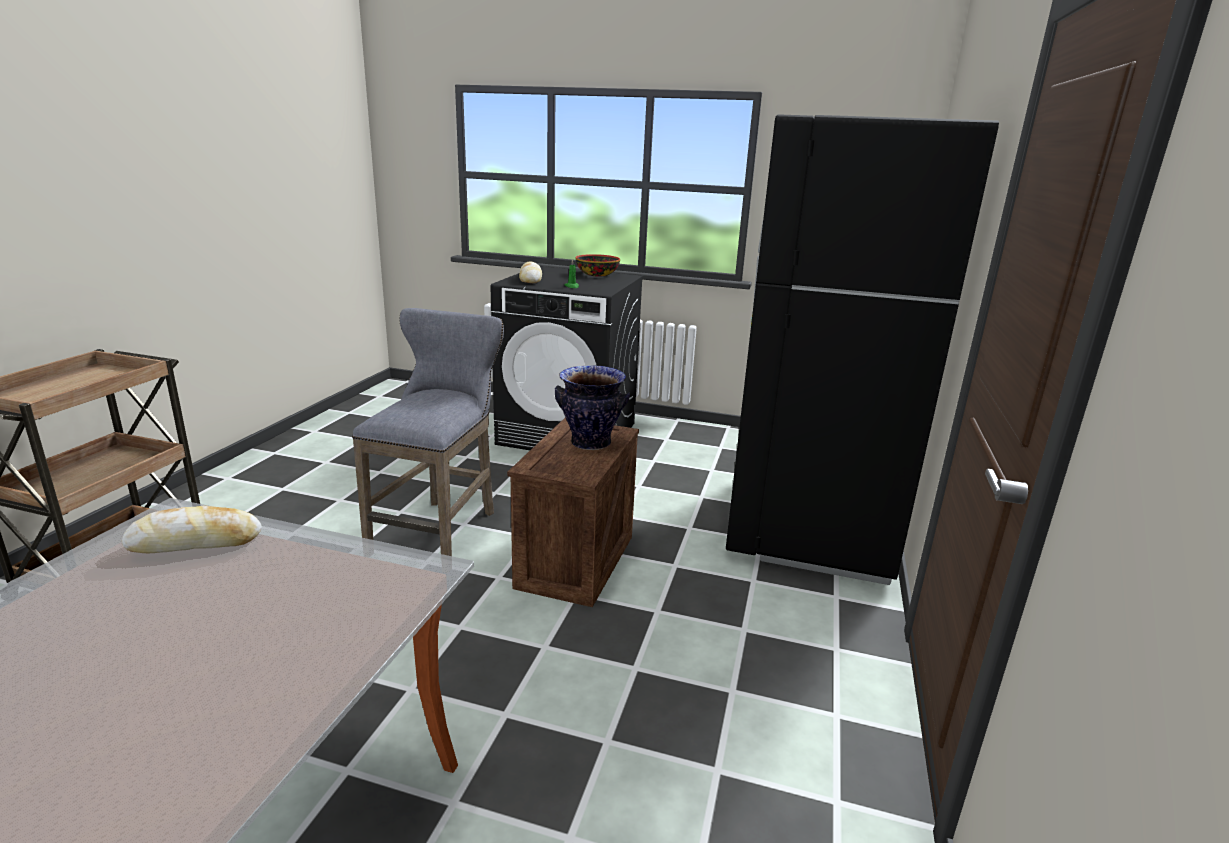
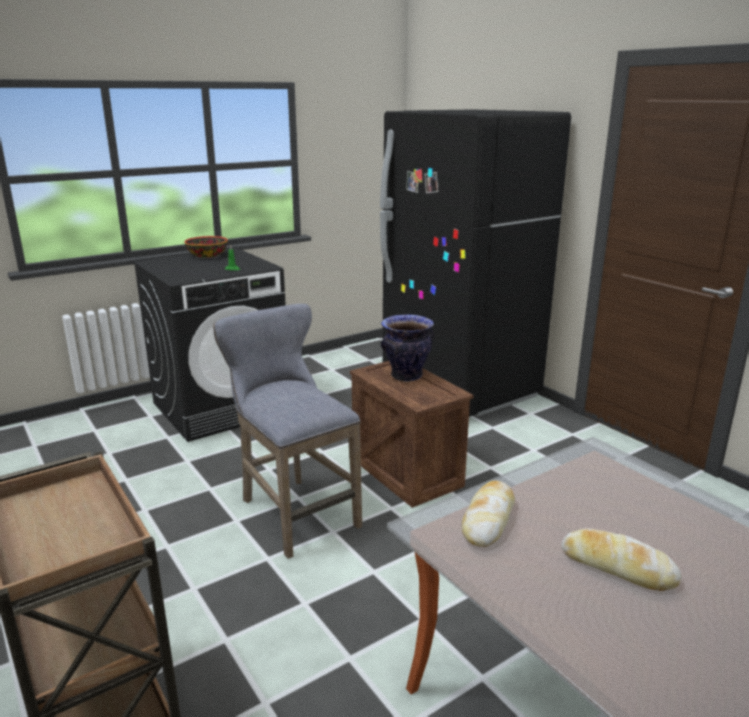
camera: 50 degrees left, 0 degrees up
bread [519,261,542,283] -> bread moved to [562,528,681,591]

